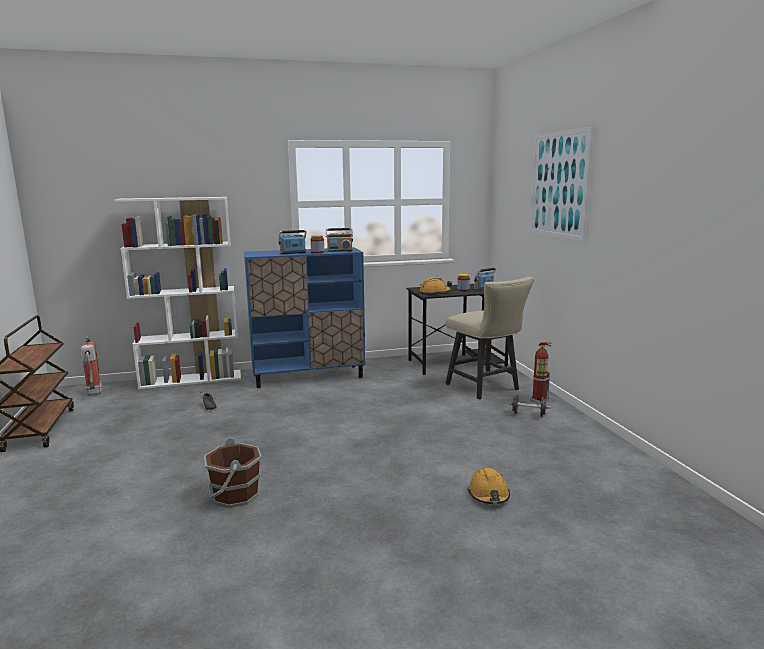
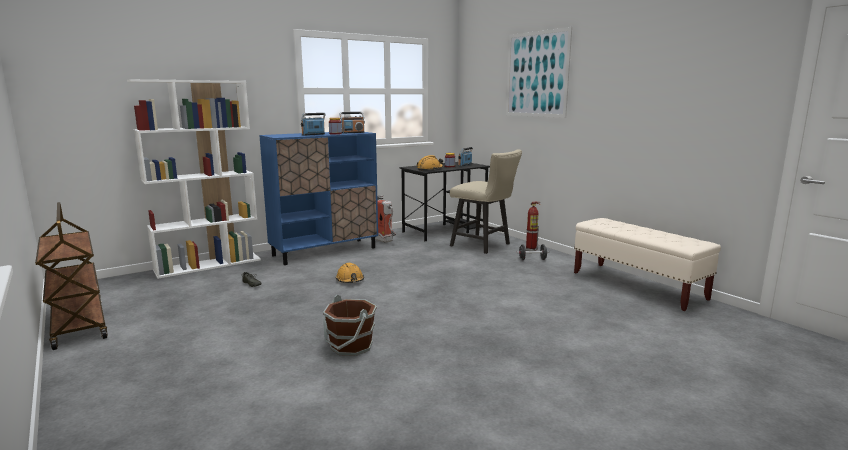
camera: 20 degrees left, 0 degrees up
fire extinguisher [81,336,102,396] -> fire extinguisher moved to [375,195,396,243]
orange hard hat [468,468,510,504] -> orange hard hat moved to [336,263,364,283]
none -> beige bench [574,218,721,311]

